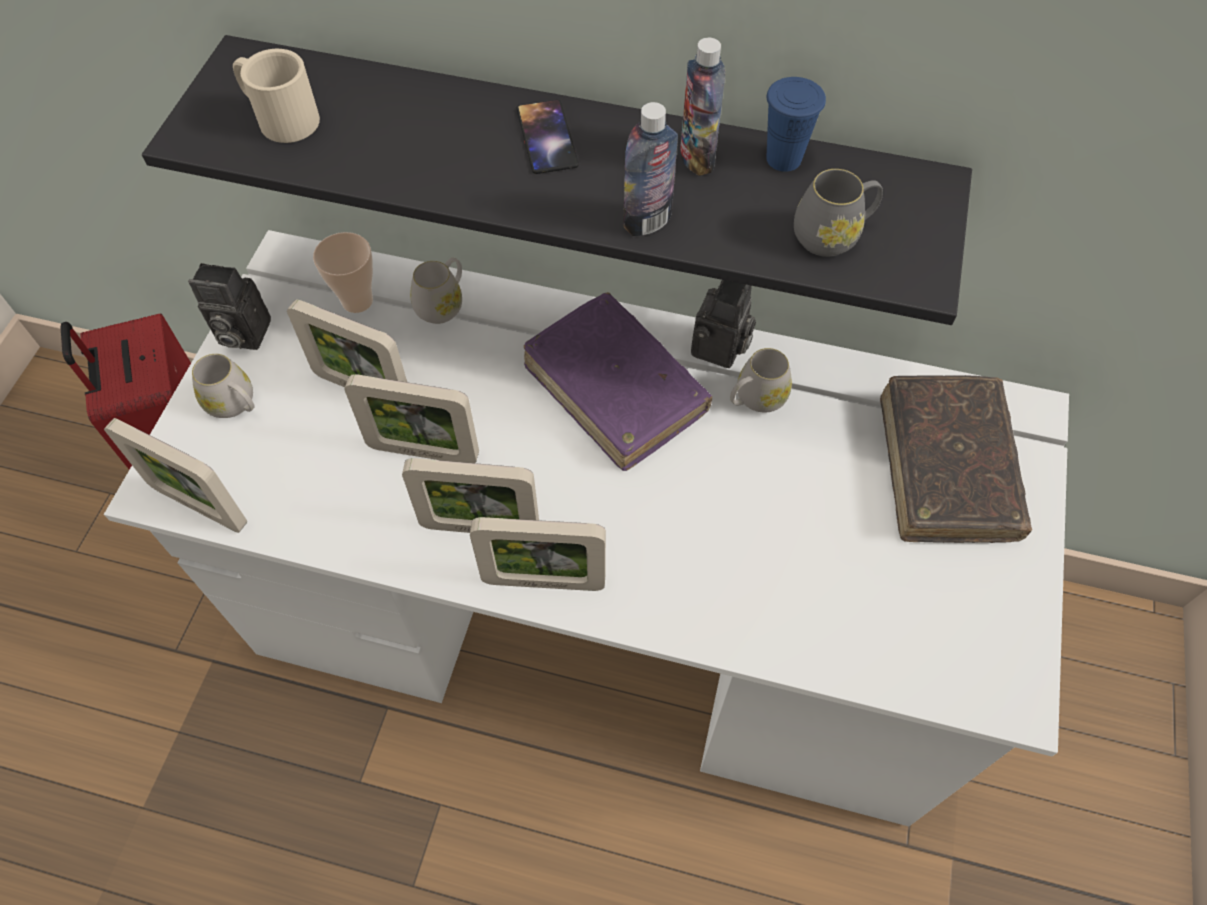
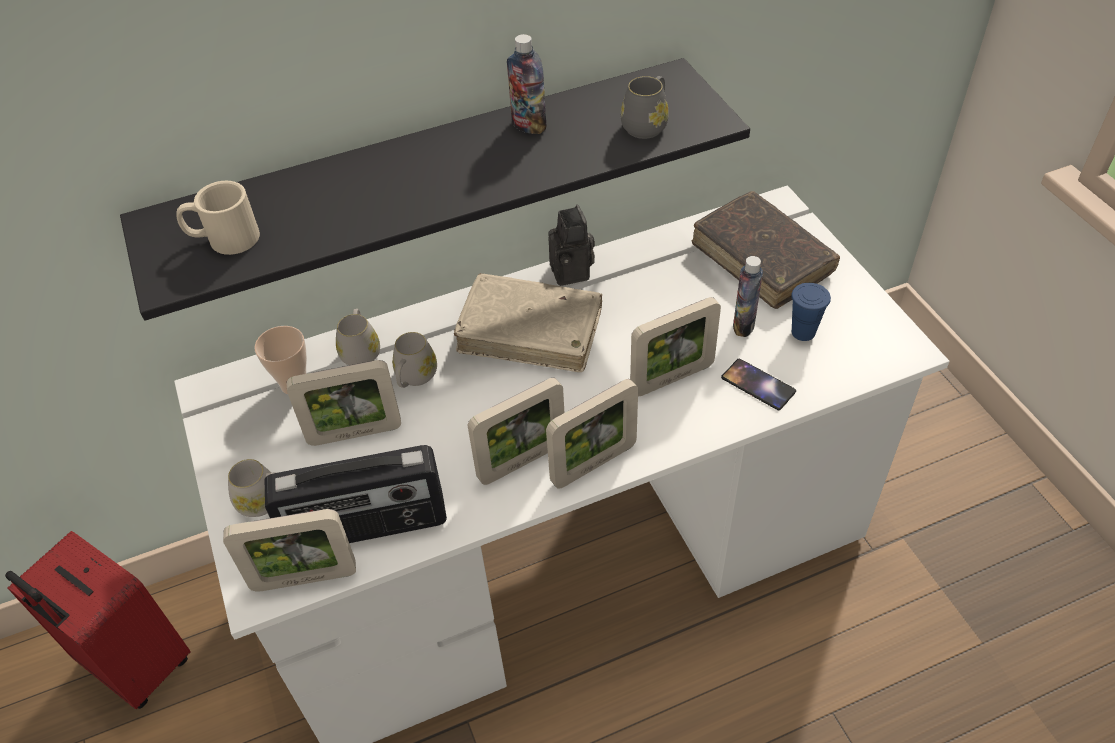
camera: 35 degrees left, 10 degrees down
camera [188,263,271,350] -> none
picture frame [344,374,479,463] -> picture frame moved to [630,297,721,396]
phone [516,99,579,174] -> phone moved to [721,359,796,410]
purple book [524,292,712,471] -> beige book [454,273,602,372]
bottle [623,102,678,236] -> bottle moved to [733,256,763,337]
white mug [730,348,792,413] -> white mug moved to [393,332,437,388]
blue cup [766,77,826,172] -> blue cup moved to [791,283,831,341]
none -> radio [265,445,447,543]

